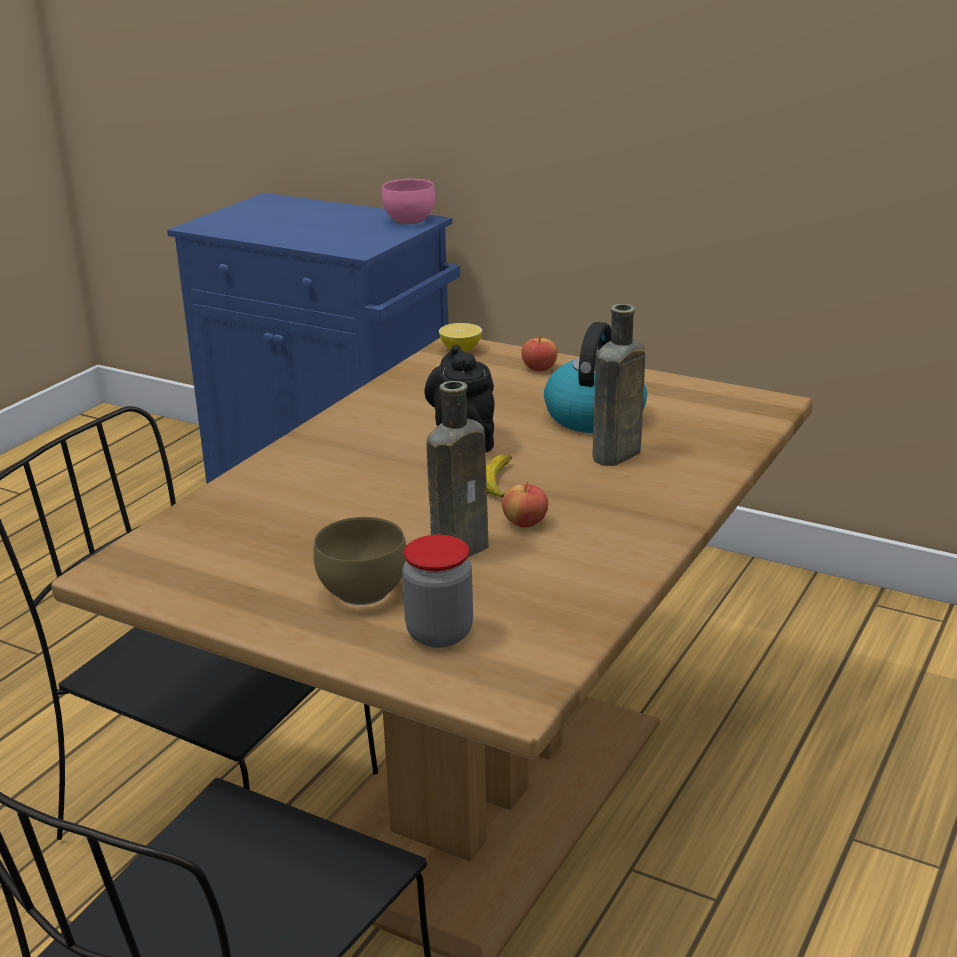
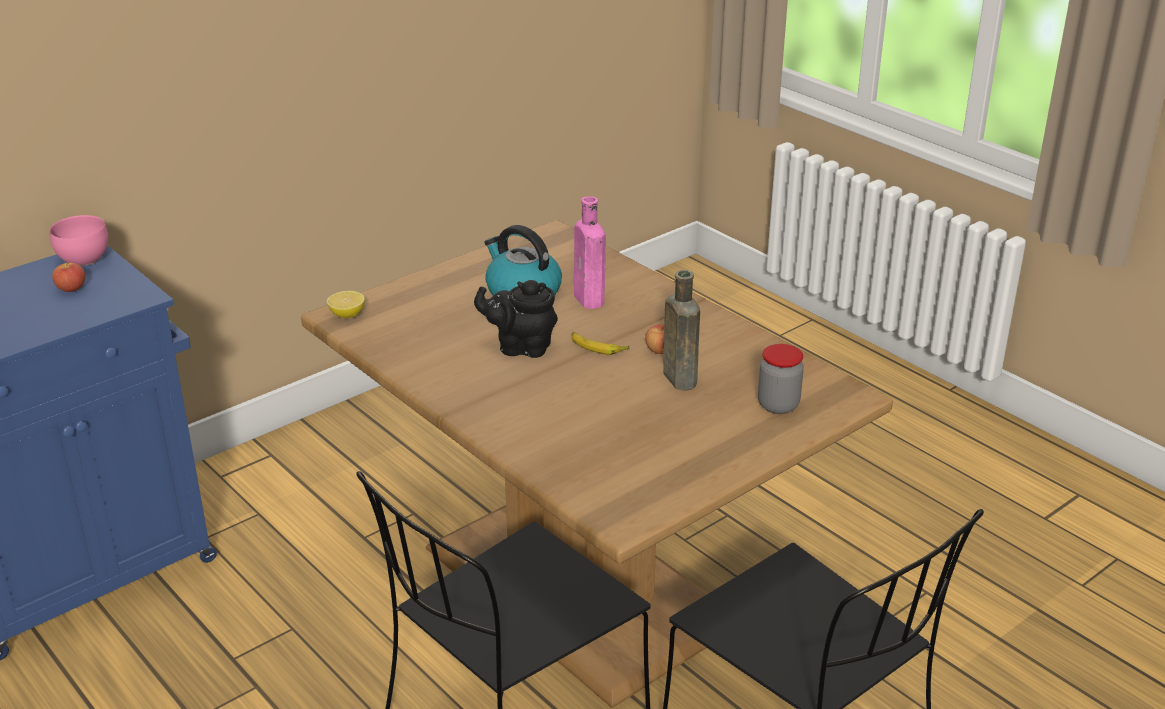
camera: 70 degrees left, 5 degrees up
brown bowl [314,517,406,605] -> none
apple [521,336,558,371] -> apple moved to [52,262,85,292]
brown bottle [592,304,645,466] -> pink bottle [574,196,606,309]

